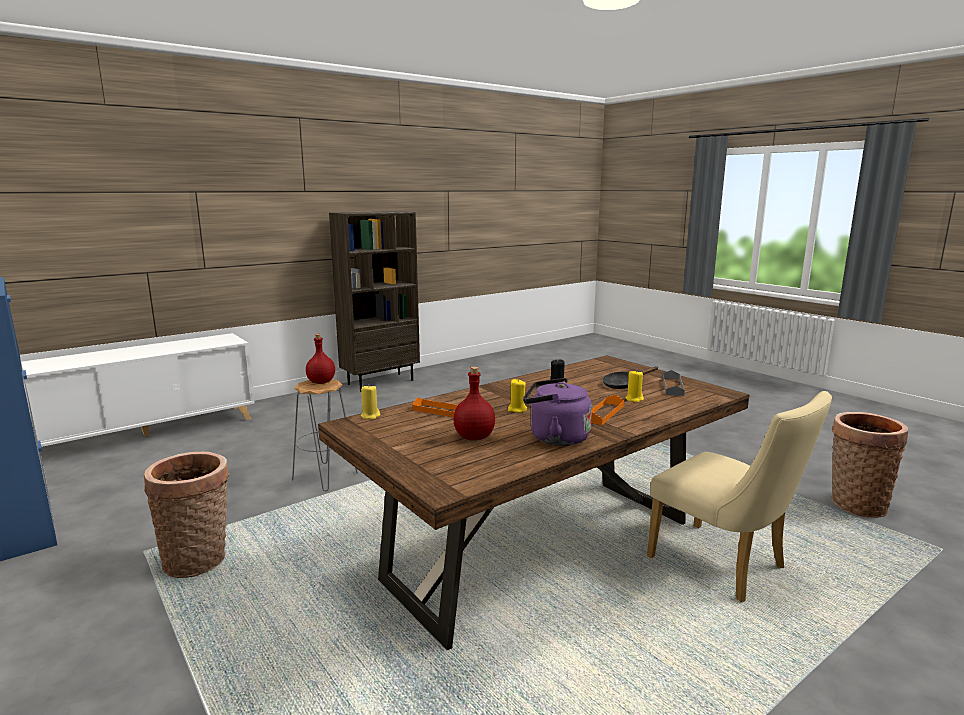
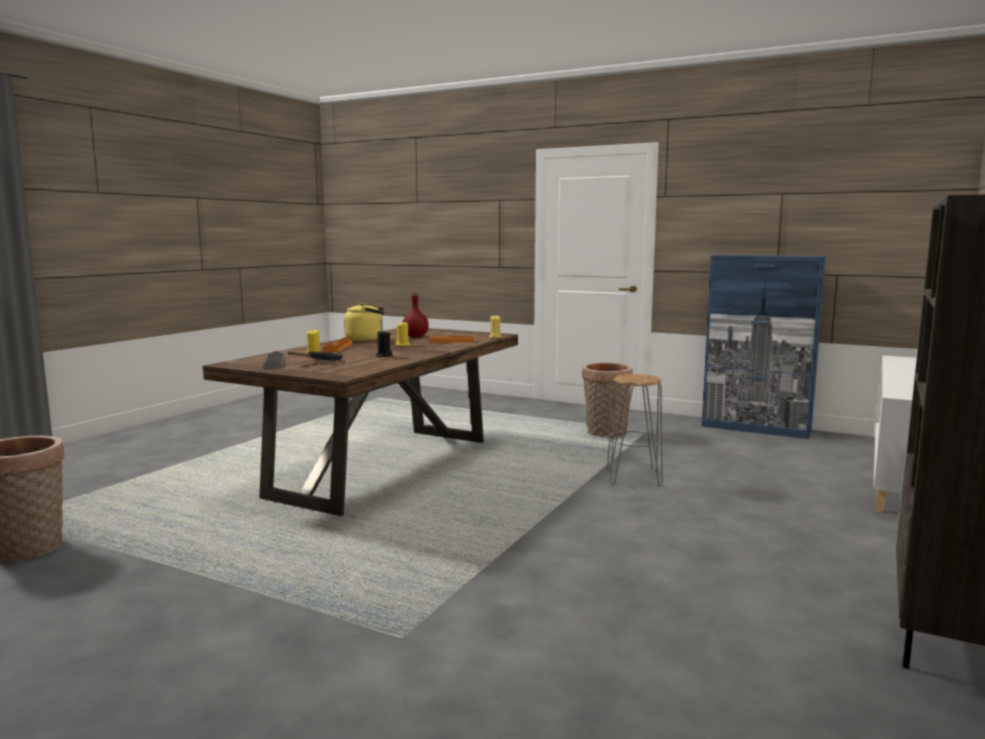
camera: 155 degrees right, 5 degrees down
red bottle [306,334,335,384] -> none
purple kettle [523,378,592,446] -> yellow kettle [344,303,385,341]
beige chair [647,391,832,602] -> none

